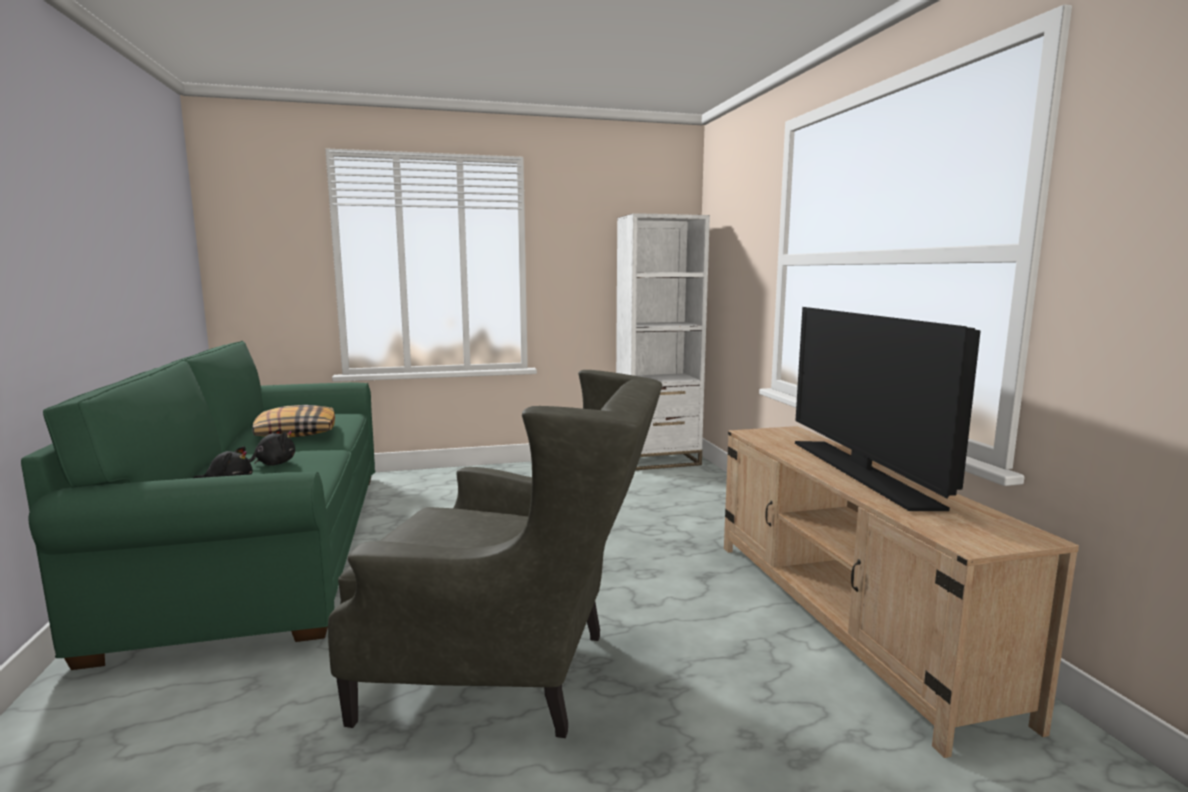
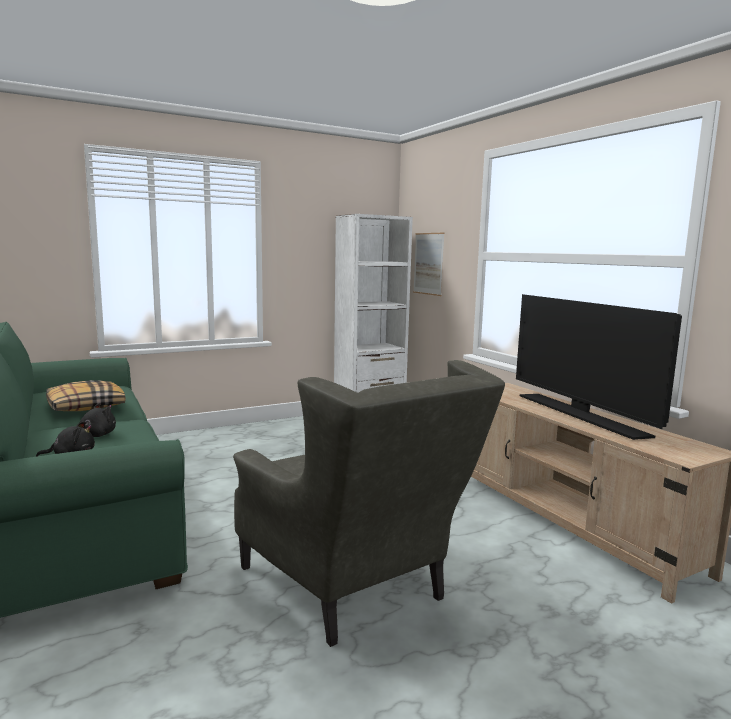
camera: 15 degrees left, 0 degrees up
grey armchair [328,370,662,738] -> grey armchair turned 60 degrees clockwise [233,360,505,647]
none -> picture [413,232,445,296]

